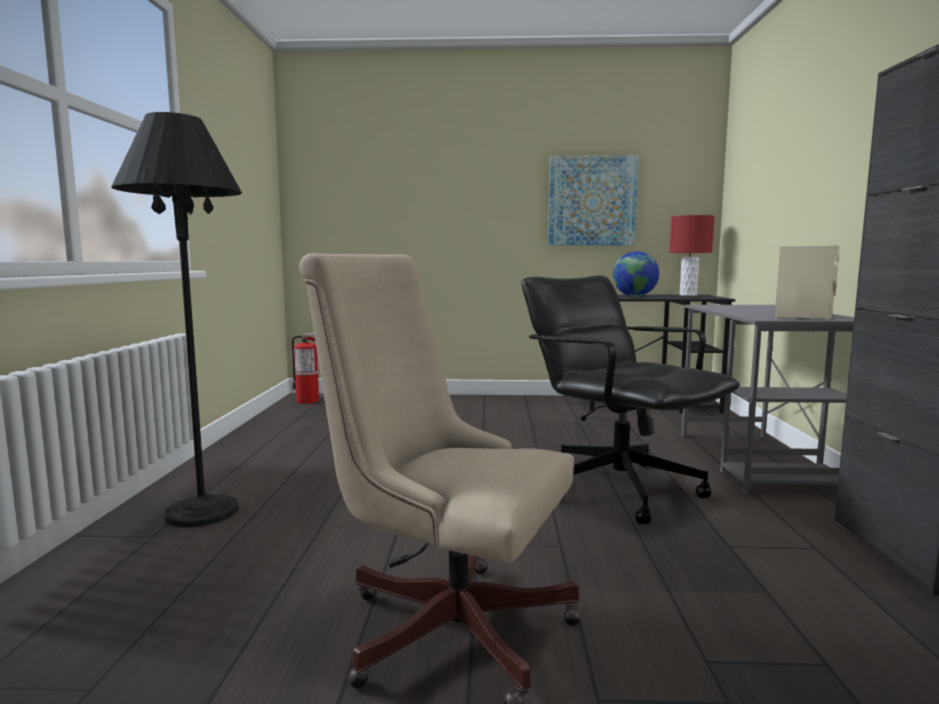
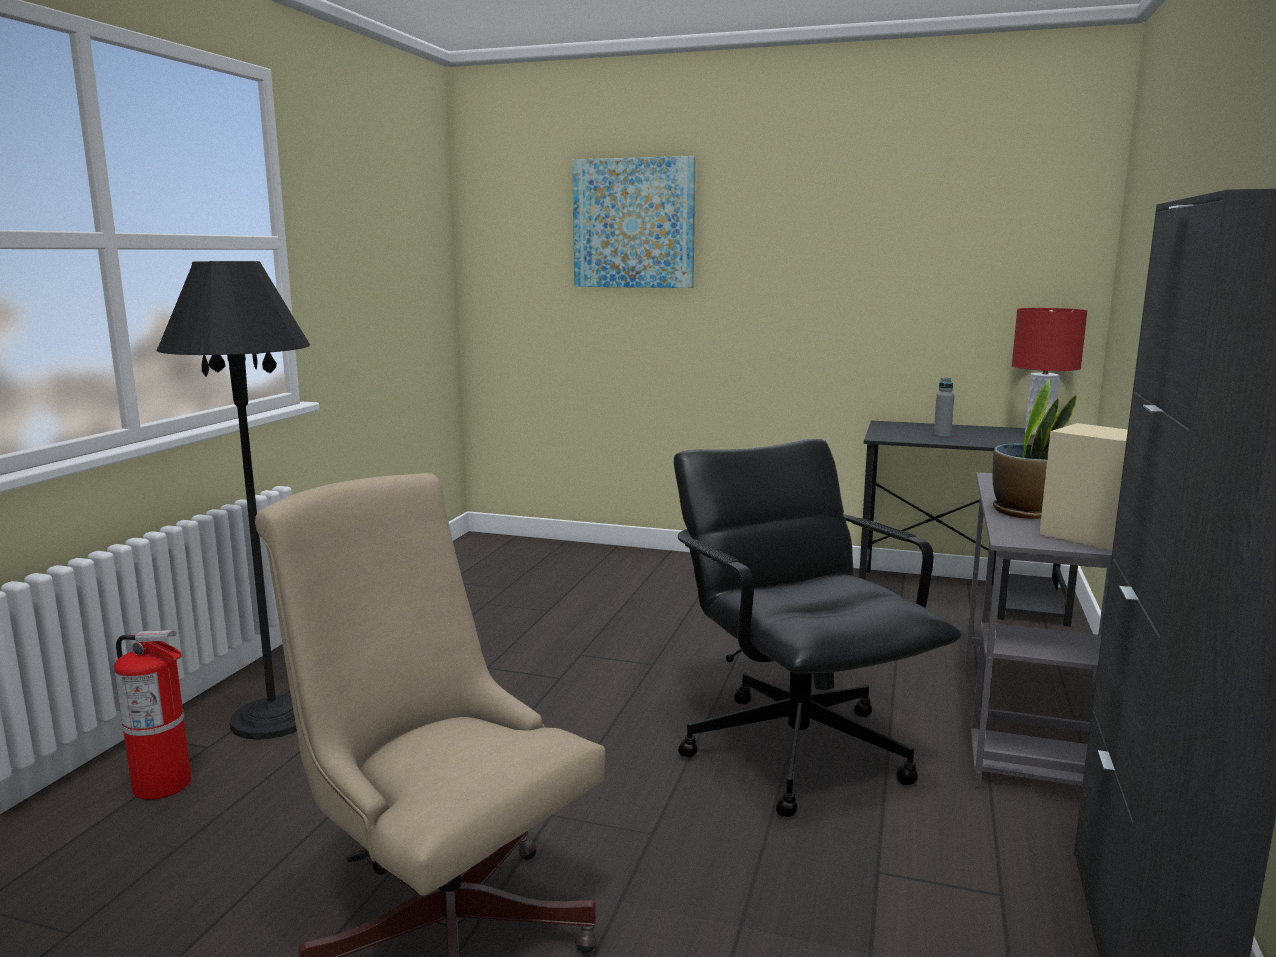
camera: 15 degrees right, 5 degrees up
fire extinguisher [292,332,319,404] -> fire extinguisher moved to [114,630,191,800]
picture [548,156,639,245] -> picture moved to [572,156,695,288]
globe [613,251,659,297] -> grey bottle [934,378,955,436]
none -> potted plant [993,379,1077,519]

